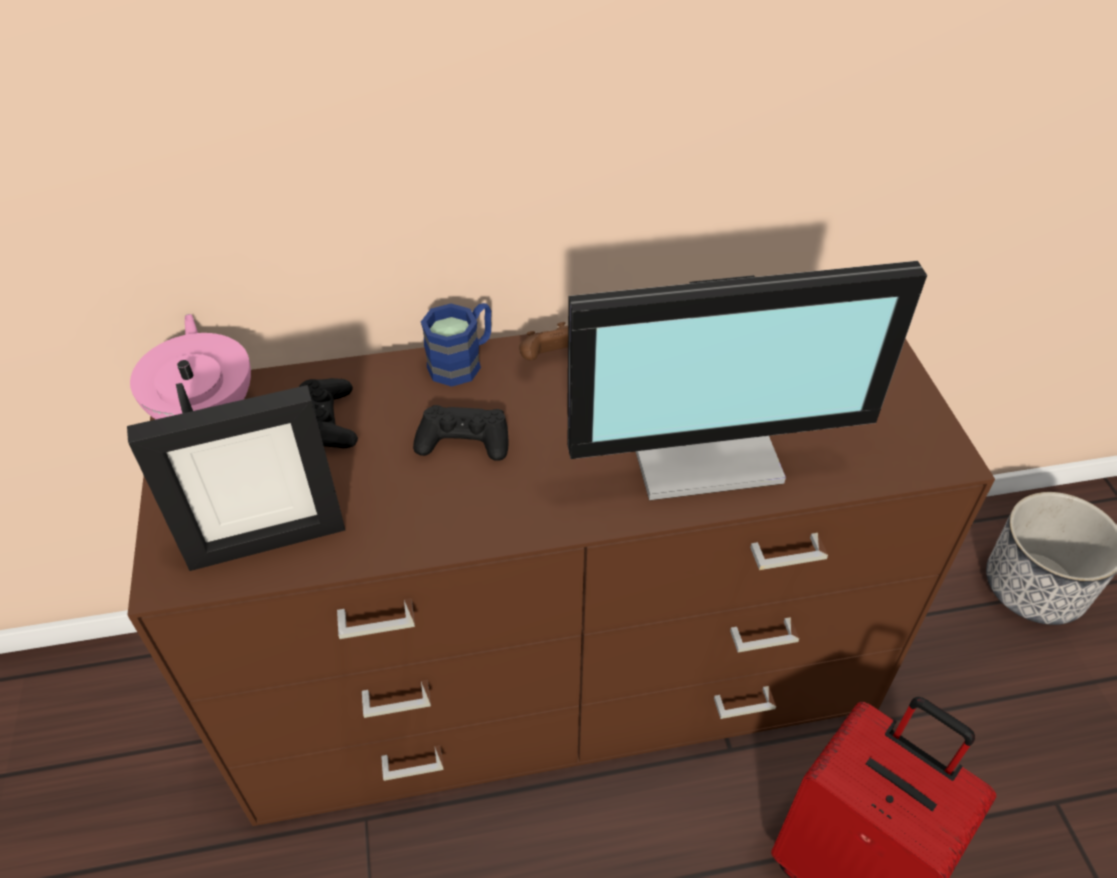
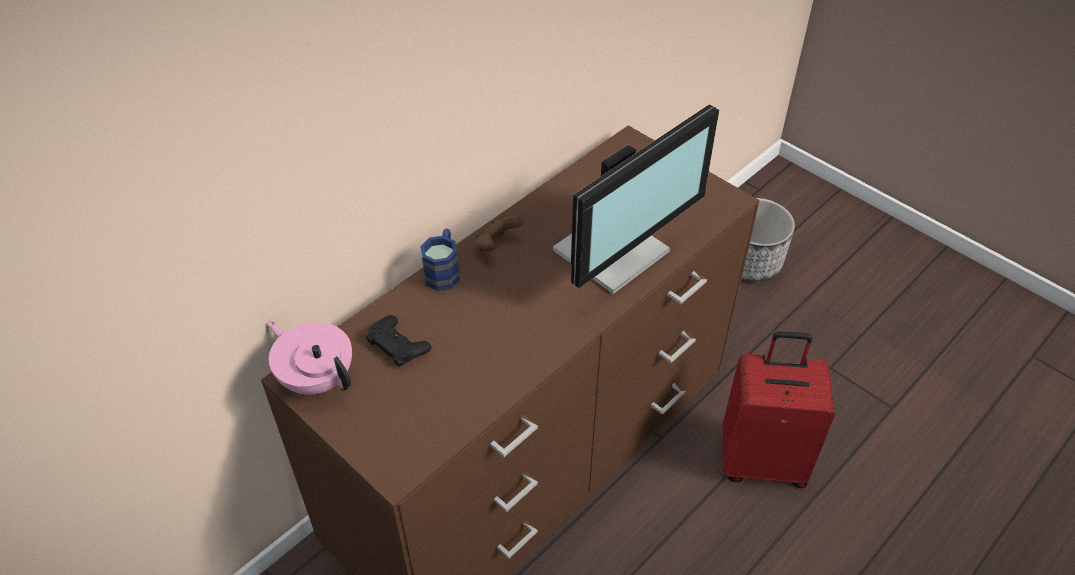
camera: 35 degrees left, 0 degrees up
picture frame [127,385,345,571] -> none
black game controller [413,405,509,461] -> none

